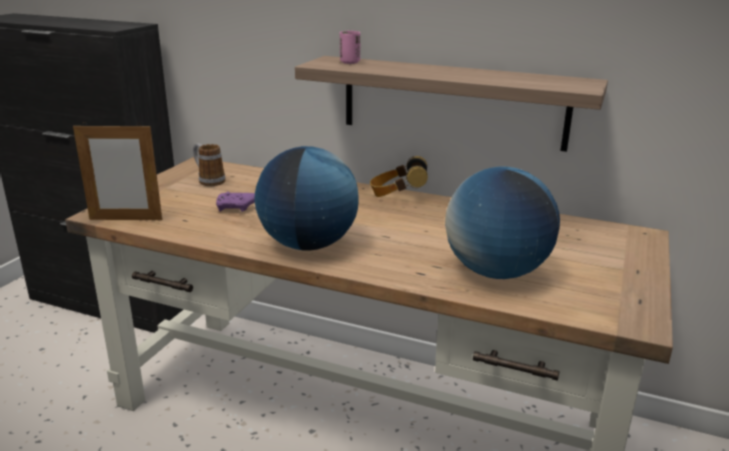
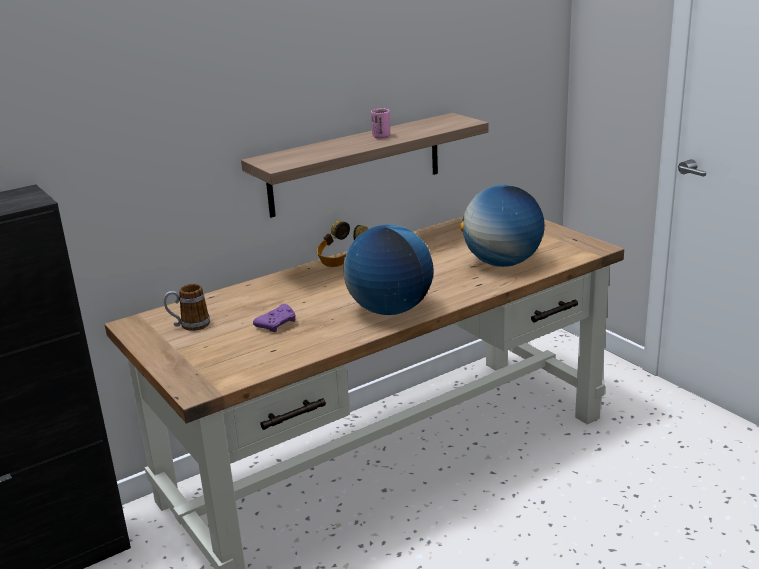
camera: 55 degrees left, 0 degrees up
picture frame [73,122,162,220] -> none
pink cup [340,31,360,64] -> pink cup moved to [371,109,390,139]

